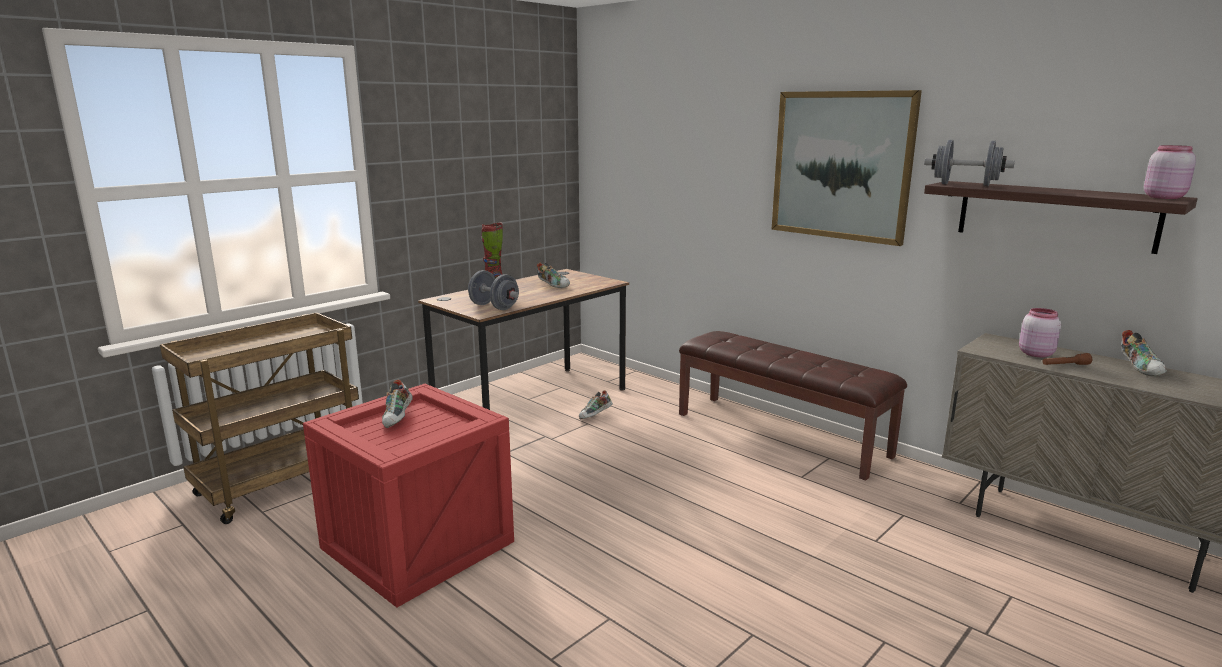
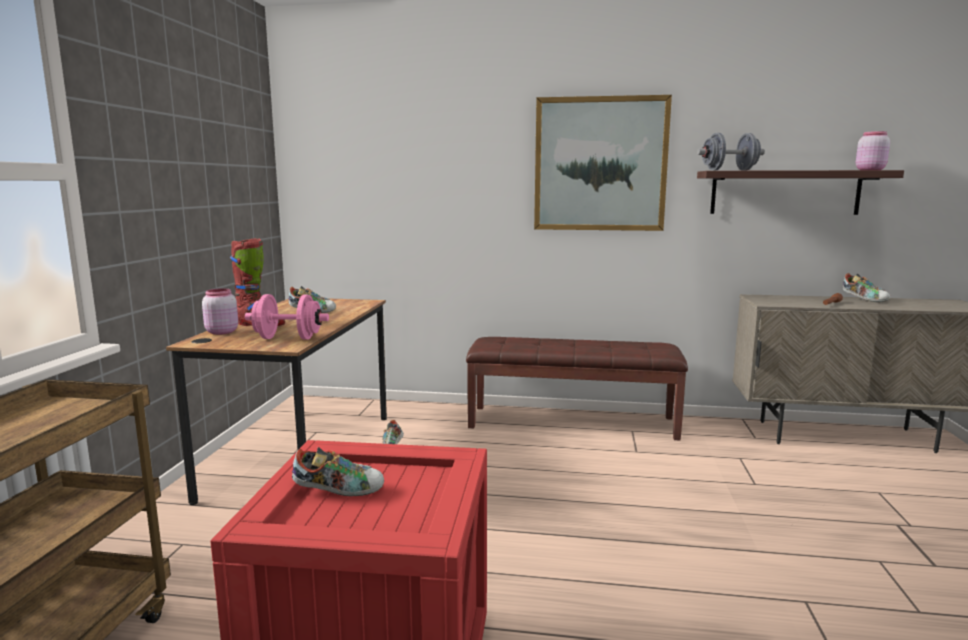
camera: 35 degrees left, 5 degrees down
shoe [382,380,413,428] -> shoe turned 60 degrees counterclockwise [292,447,384,496]
grey dumbbell [468,270,519,310] -> pink dumbbell [245,294,329,339]
pink jar [1019,308,1061,358] -> pink jar moved to [202,288,238,335]

